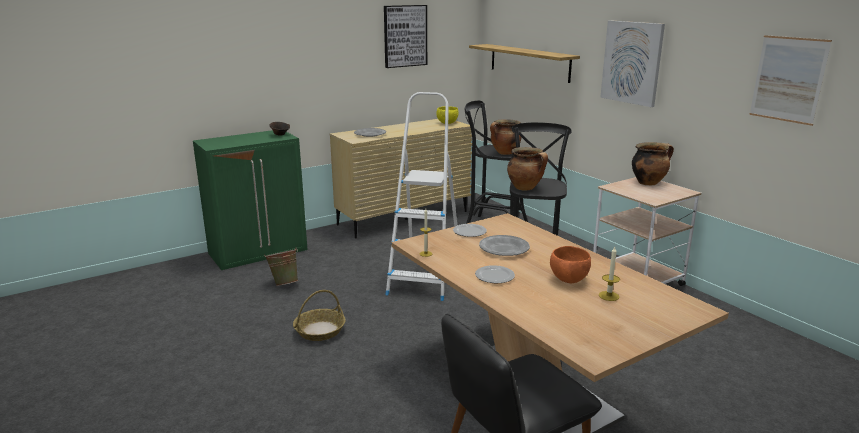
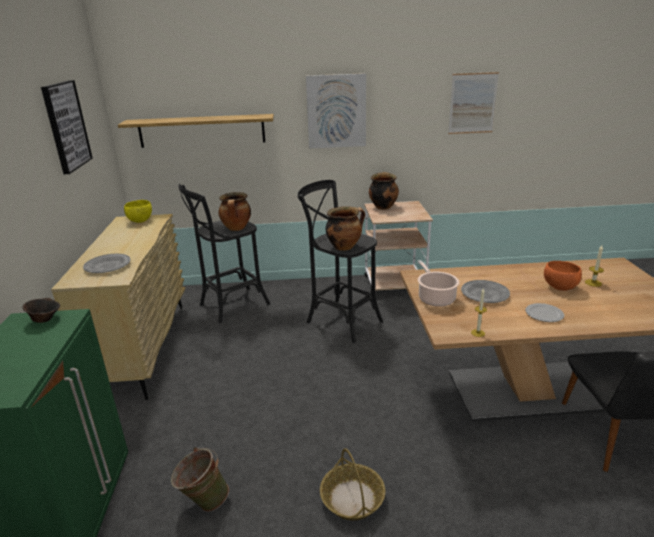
camera: 60 degrees left, 5 degrees up
white step ladder [385,92,458,301] -> none
plate [453,224,487,237] -> cooking pot [417,260,459,307]

